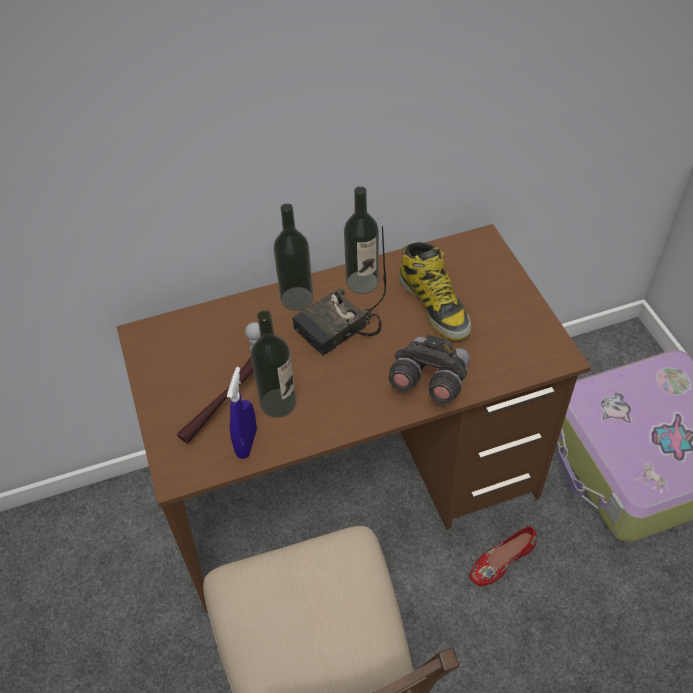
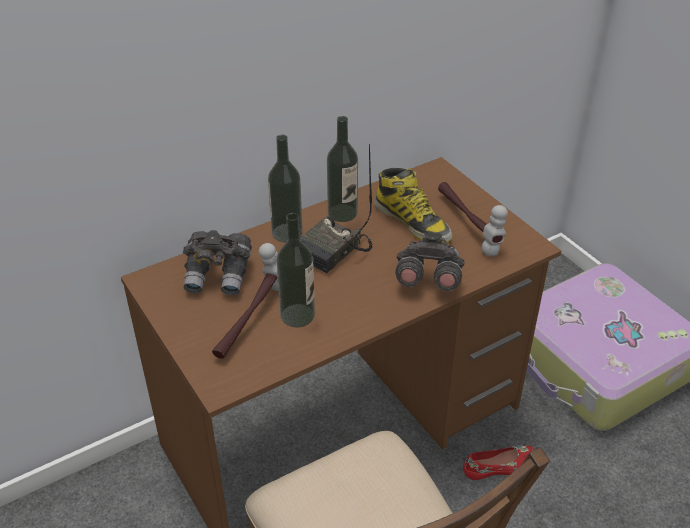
camera: 15 degrees left, 10 degrees down
blue spray bottle [227,367,257,459] -> none
red shoe [470,526,537,586] -> red shoe turned 150 degrees counterclockwise [463,445,535,480]
none -> grey binoculars [183,230,252,295]
none -> hammer [438,182,508,256]

